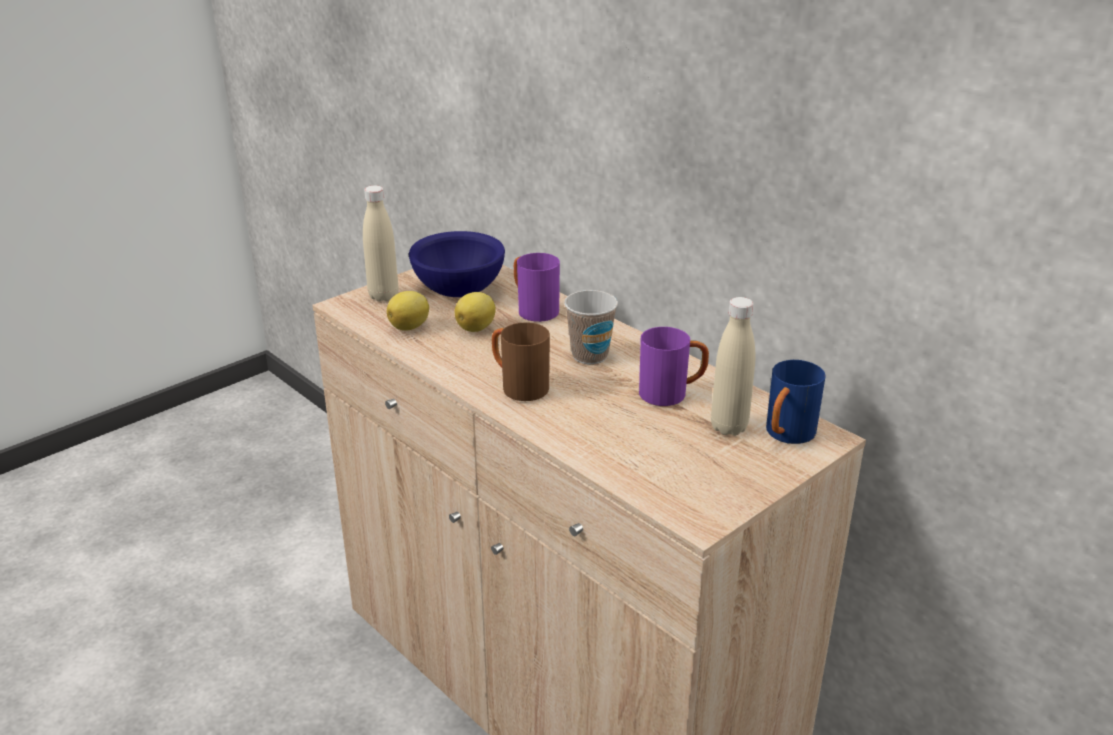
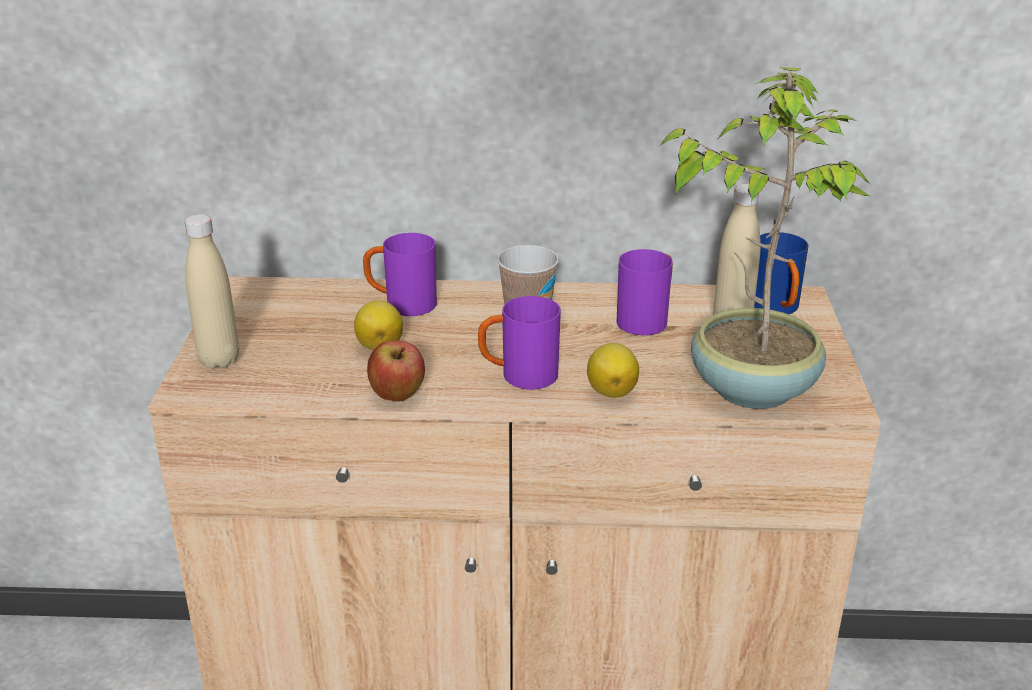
camera: 45 degrees left, 0 degrees up
lemon [387,291,429,331] -> lemon moved to [587,343,639,398]
blue bowl [409,231,505,297] -> none
brown mug [492,322,550,401] -> purple mug [478,296,561,390]
none -> apple [367,341,425,402]
none -> potted plant [658,67,872,409]

